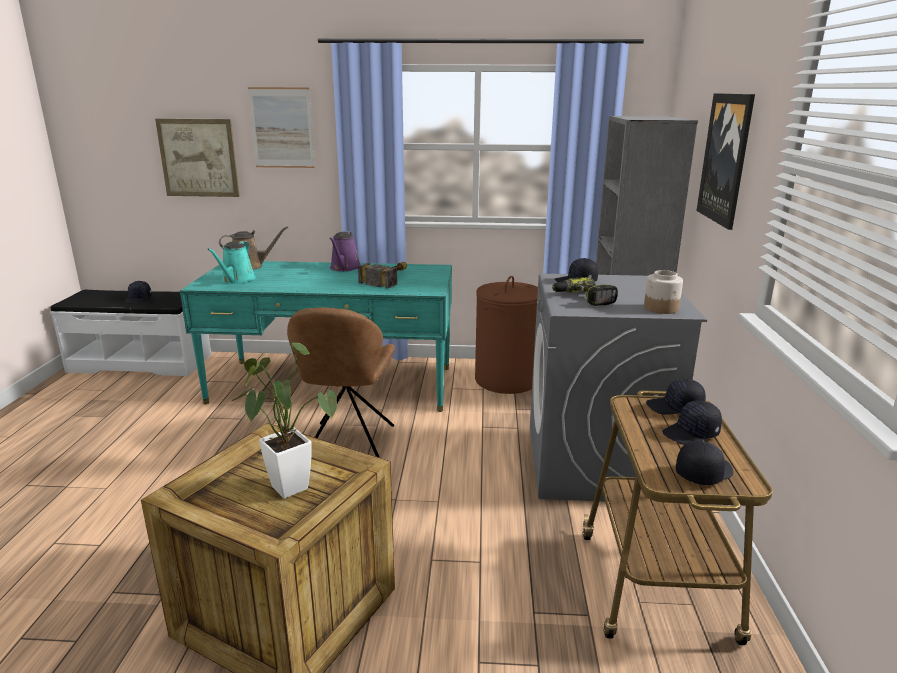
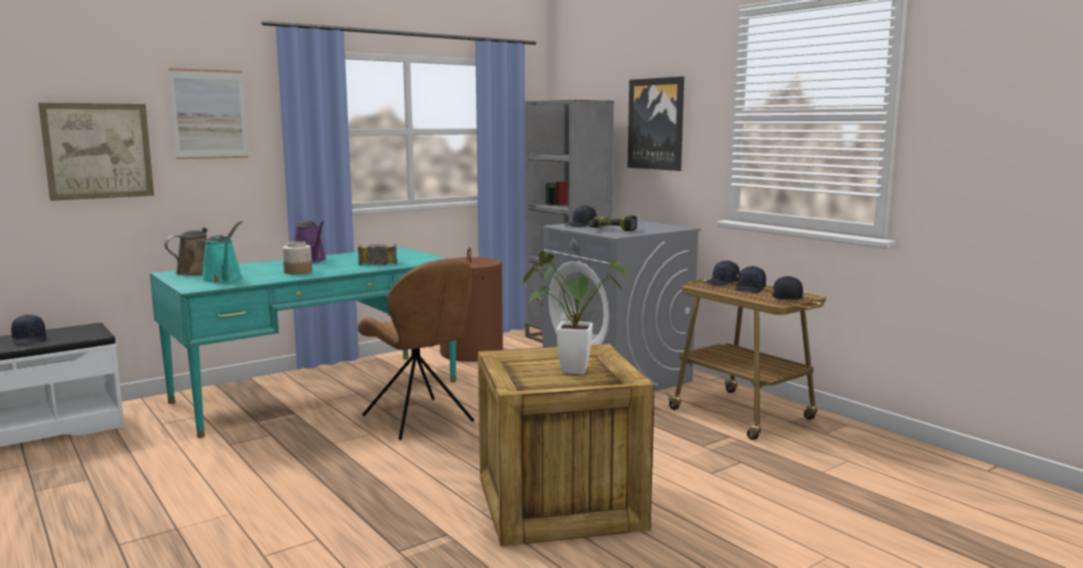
camera: 40 degrees left, 10 degrees down
jar [644,270,683,314] -> jar moved to [282,241,312,274]

